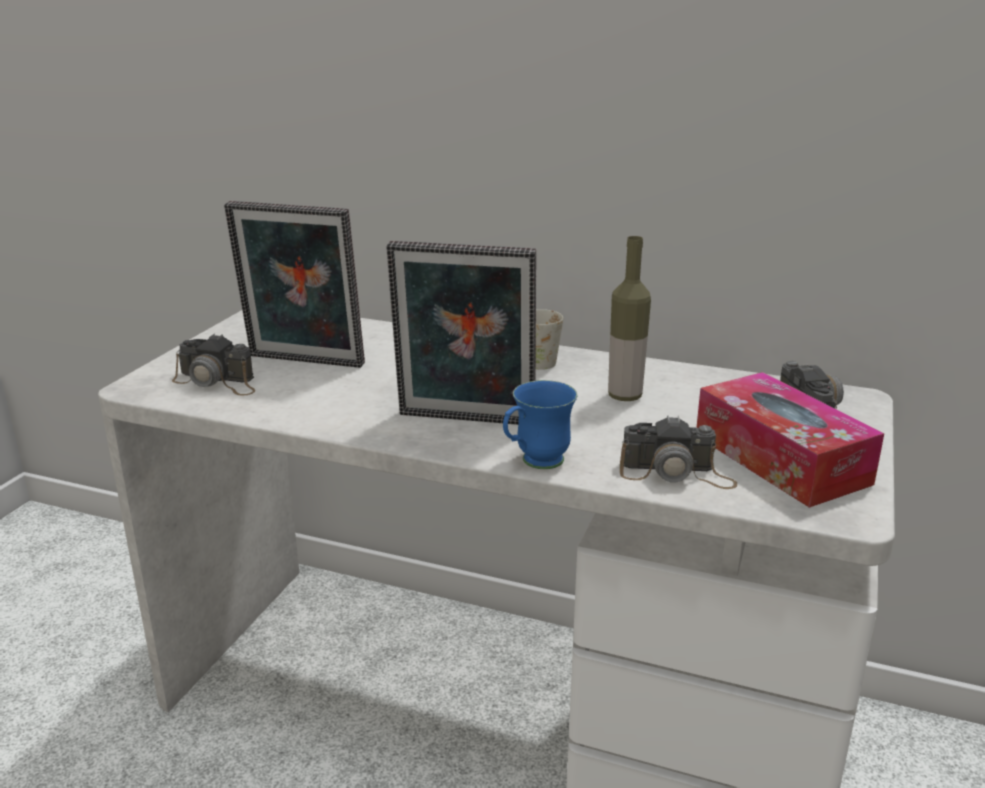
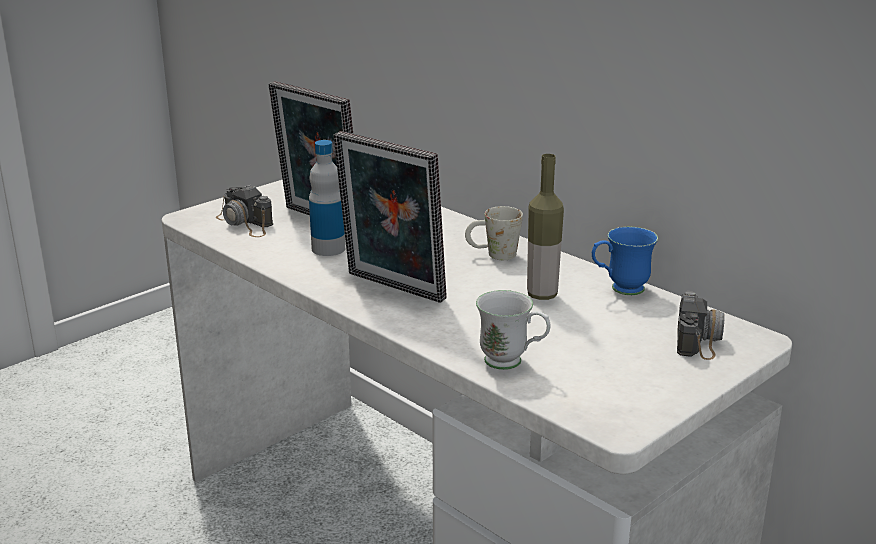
camera: 25 degrees right, 0 degrees up
blue mug [503,380,577,469] -> blue mug moved to [592,227,658,295]
camera [620,415,737,489] -> white mug [476,290,551,370]
tissue box [696,372,884,508] -> none
none -> bottle [309,140,345,256]

